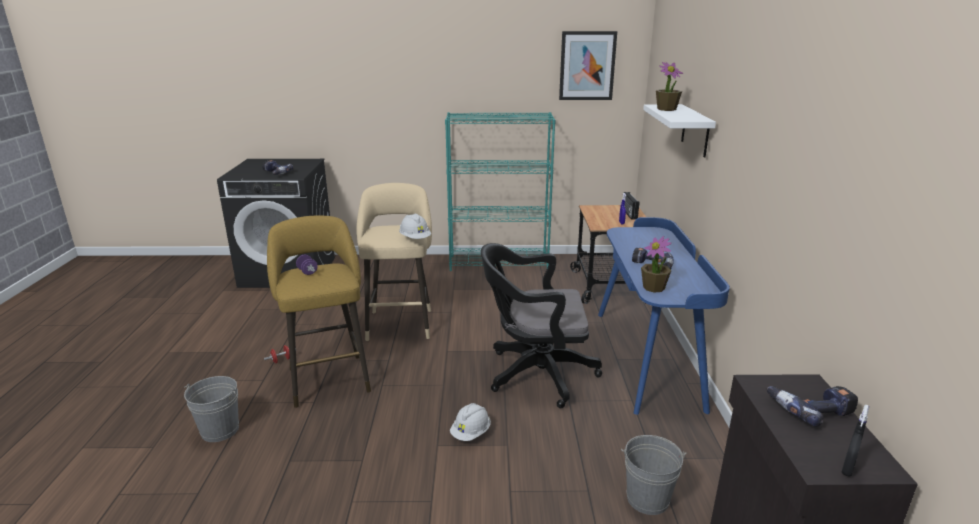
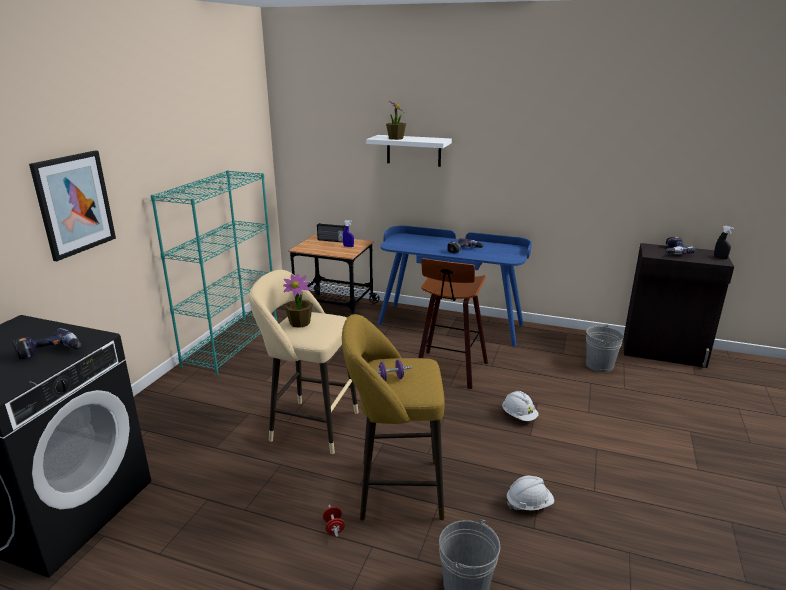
camera: 70 degrees left, 0 degrees up
white hard hat [399,214,431,239] -> white hard hat moved to [507,475,554,511]
black office chair [481,243,602,408] -> stool [418,258,488,389]
picture [559,31,617,100] -> picture moved to [29,151,116,261]
potted plant [641,236,672,292] -> potted plant moved to [283,274,313,328]

